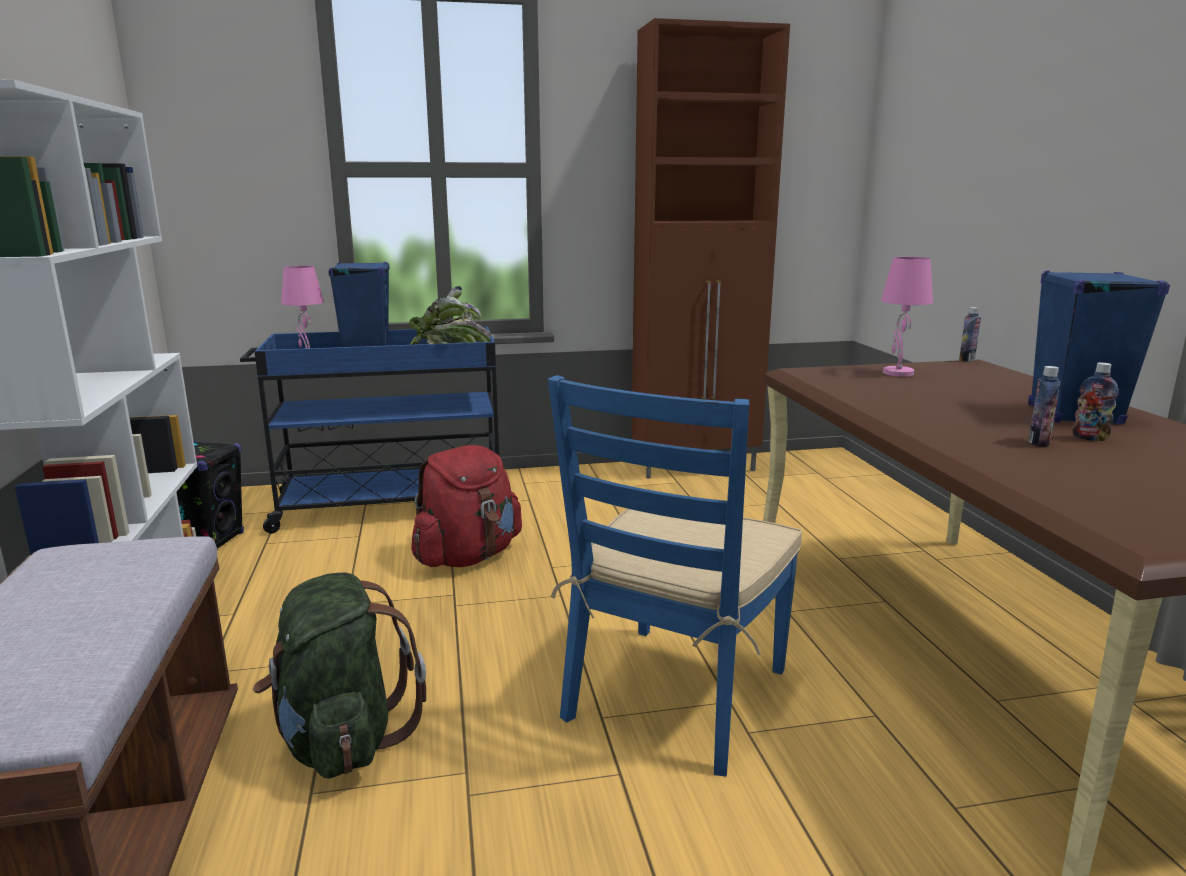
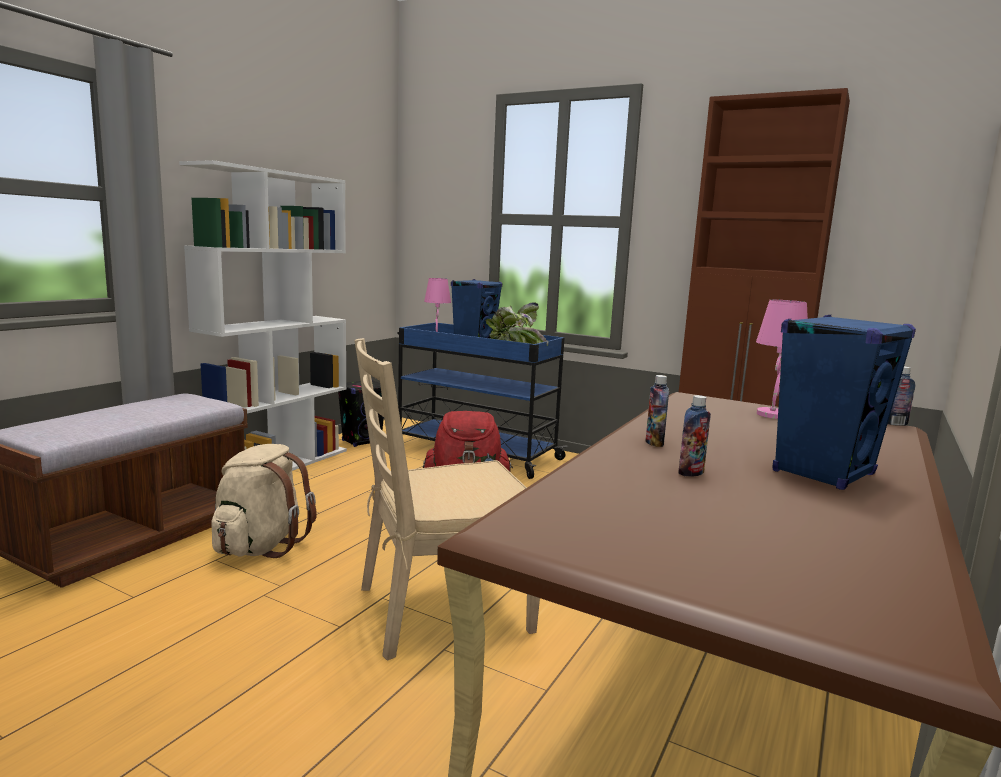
camera: 40 degrees right, 5 degrees down
green backpack [253,573,426,779] -> beige backpack [211,444,317,558]
blue chair [548,375,803,776] -> beige chair [355,338,540,661]
bottle [1073,362,1119,442] -> bottle moved to [645,375,669,447]

